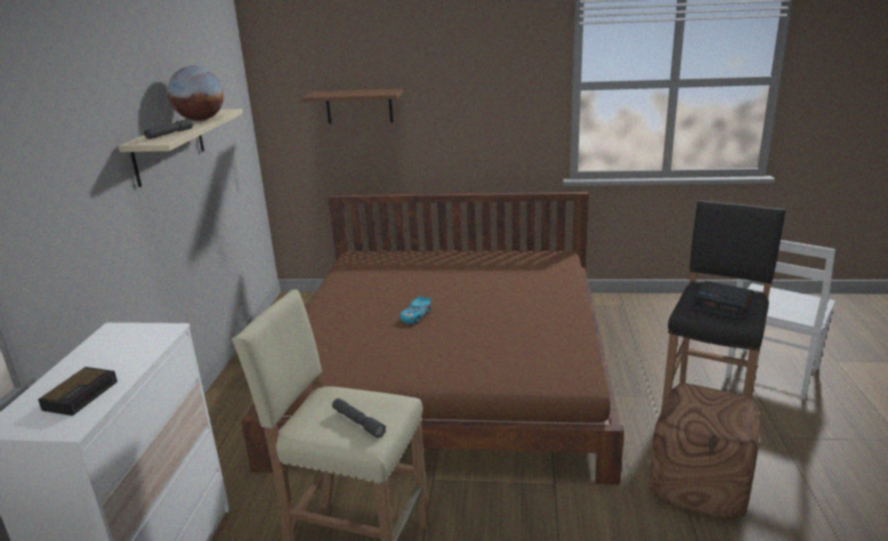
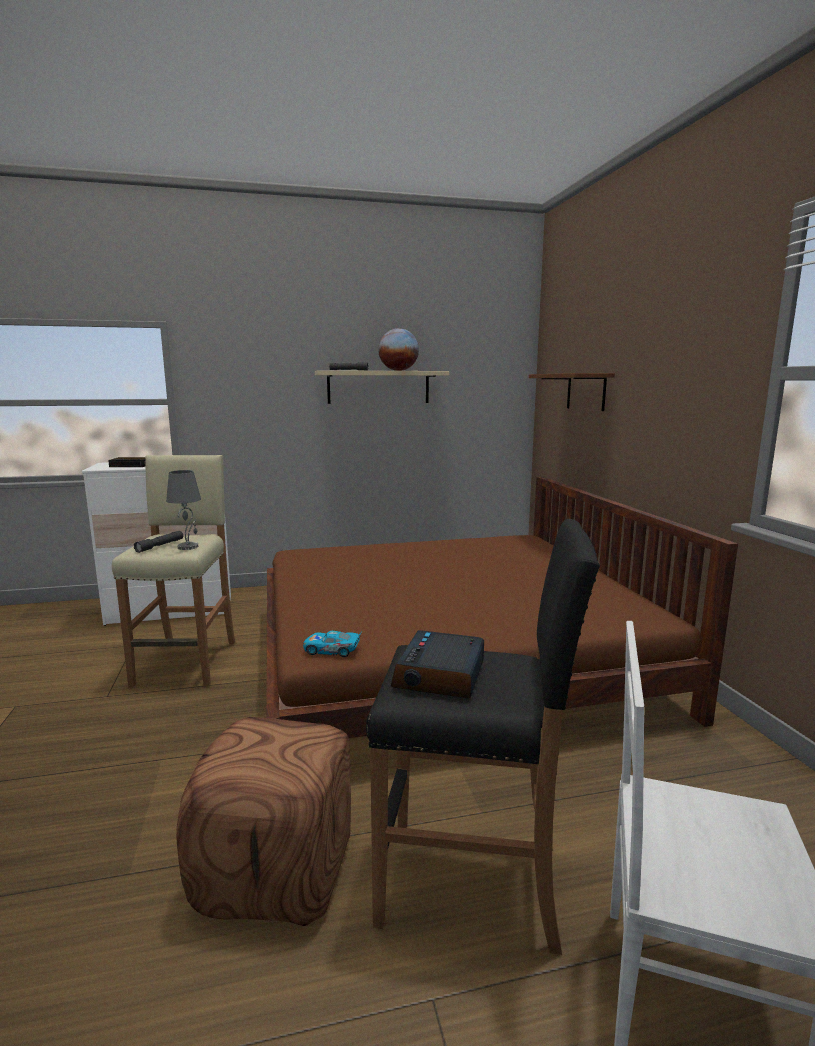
camera: 70 degrees right, 10 degrees down
toy car [400,296,431,324] -> toy car moved to [303,631,362,657]
none -> grey table lamp [166,470,201,550]

